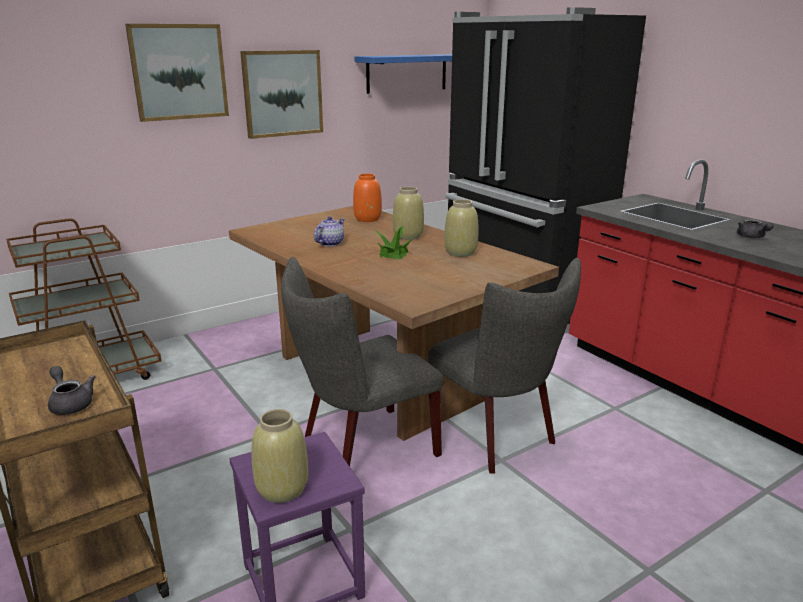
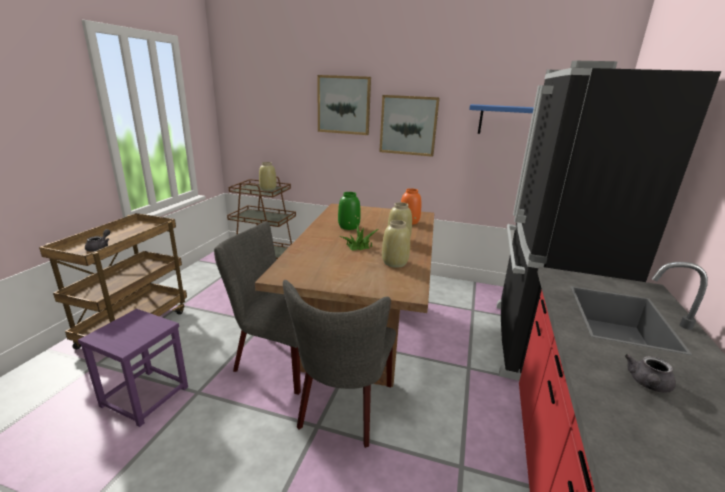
camera: 50 degrees right, 0 degrees up
beige vase [251,409,308,503] -> beige vase moved to [259,162,277,191]
teapot [314,216,344,247] -> green vase [338,192,361,230]

